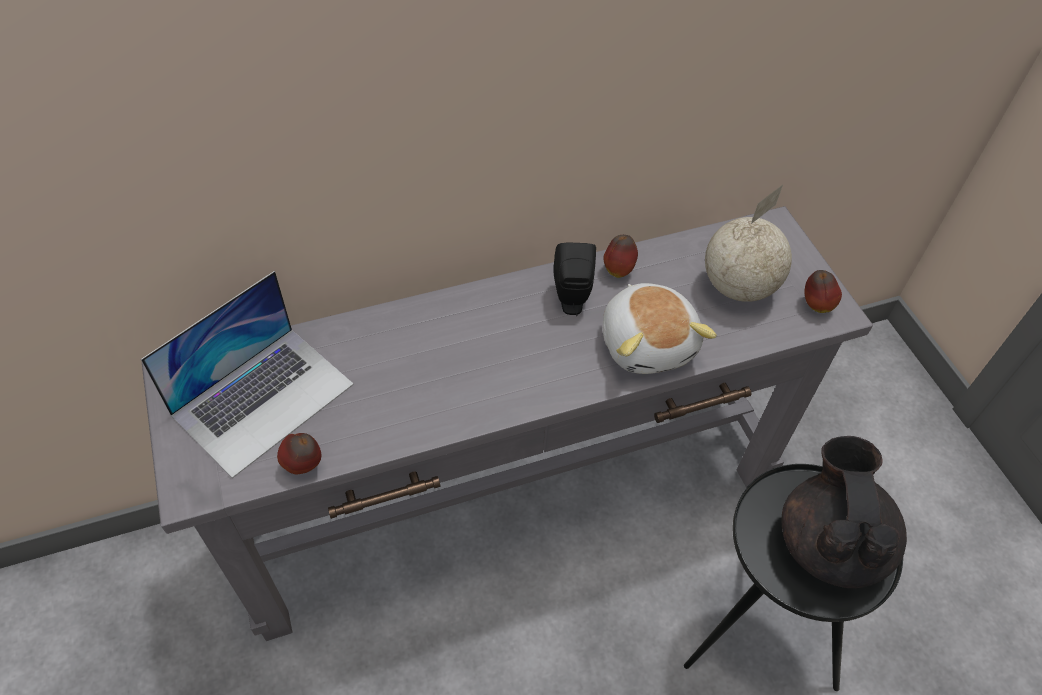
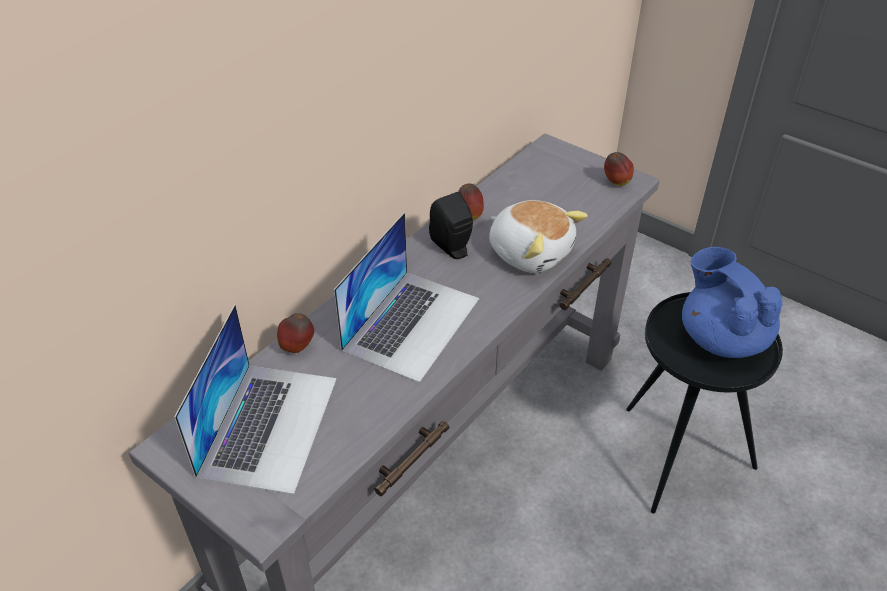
camera: 30 degrees left, 10 degrees down
apple [277,433,321,474] -> apple moved to [277,313,314,353]
globe [705,185,792,302] -> none
black teapot [781,436,907,588] -> blue teapot [682,247,783,358]
none -> laptop [334,213,479,383]

